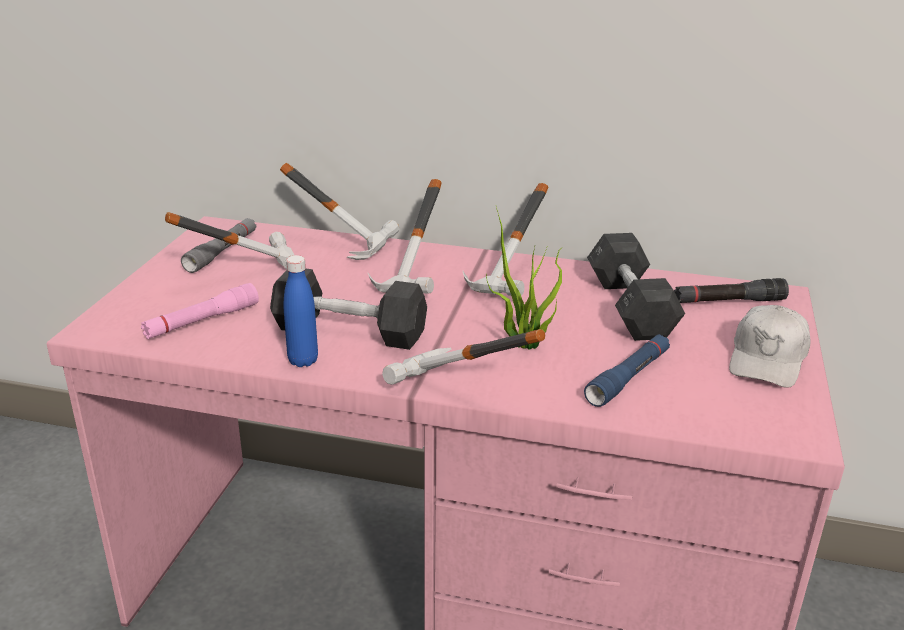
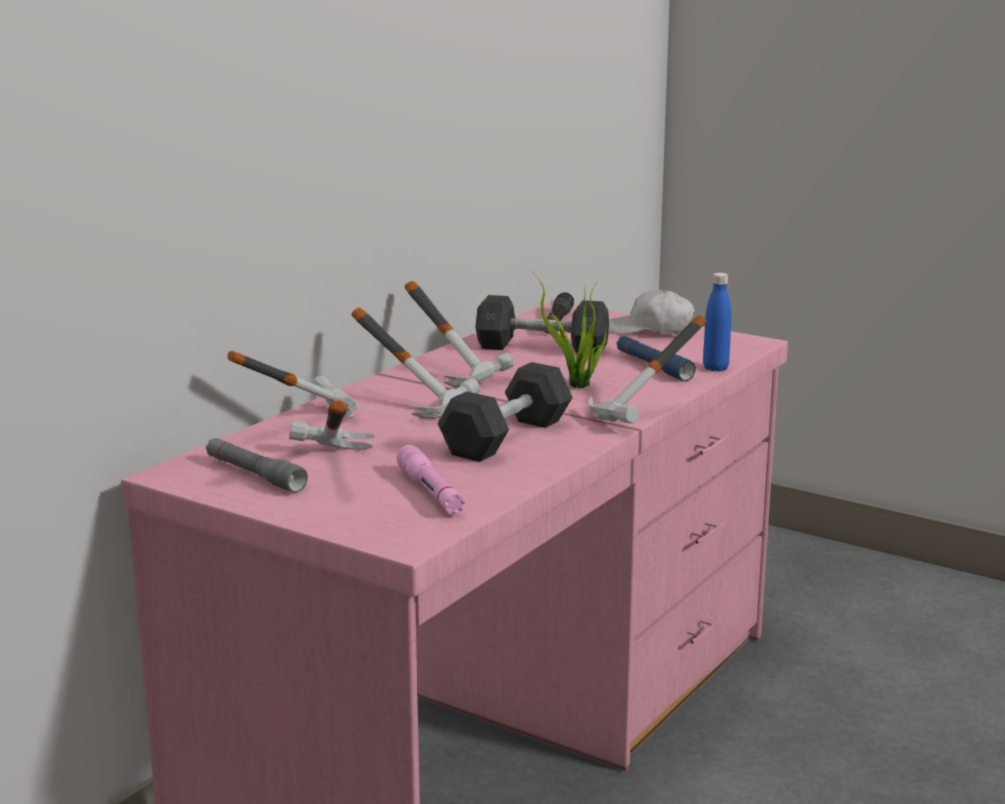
camera: 70 degrees left, 10 degrees down
blue bottle [284,255,318,367] -> blue bottle moved to [703,273,731,371]
white cap [729,305,810,388] -> white cap turned 150 degrees clockwise [609,290,695,334]

